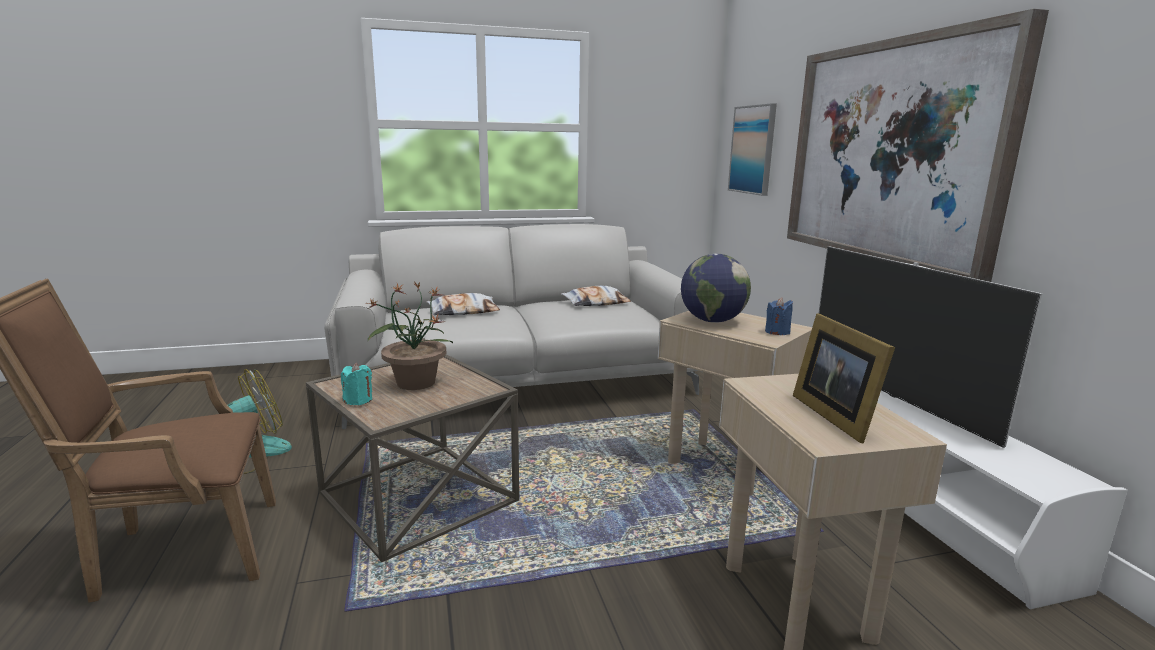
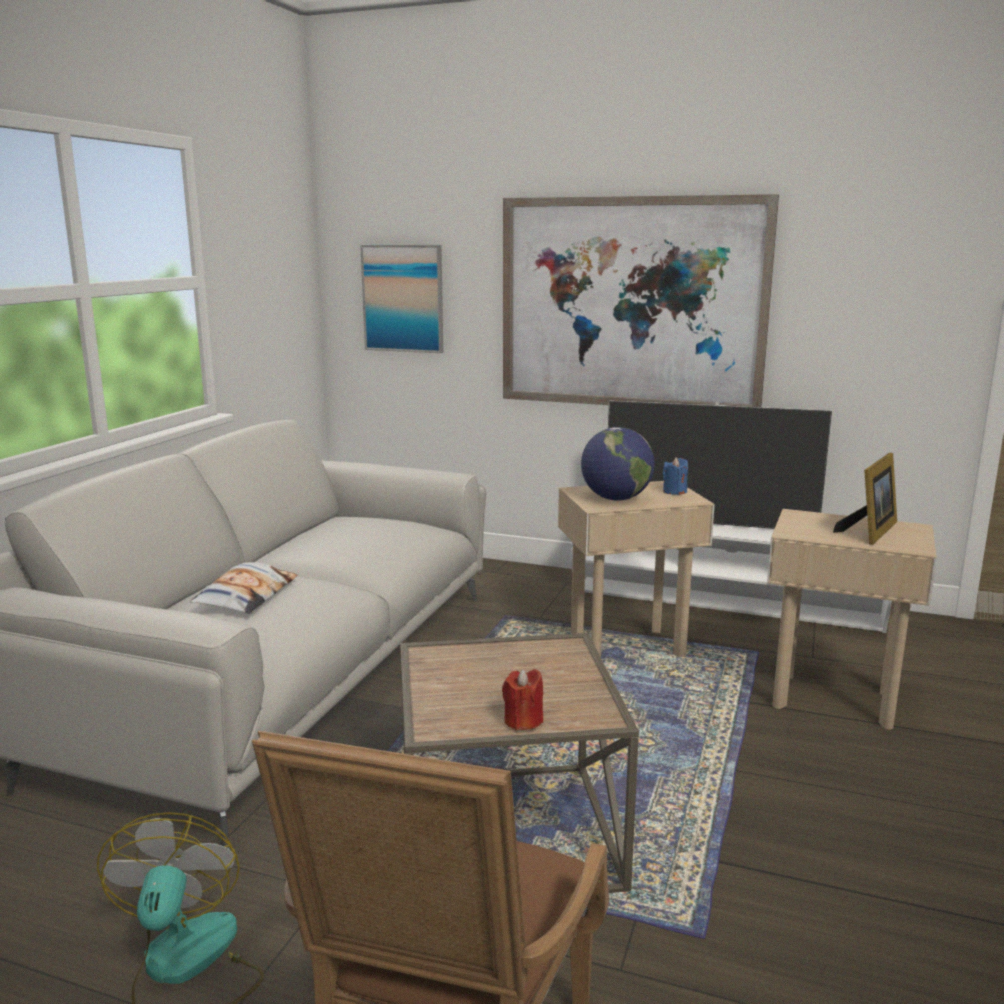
camera: 55 degrees left, 0 degrees up
turquoise candle [341,363,372,405] -> red candle [502,669,543,730]
potted plant [366,282,453,390] -> none
pillow [561,286,631,306] -> none
picture frame [793,314,895,443] -> picture frame turned 75 degrees counterclockwise [833,453,897,545]

